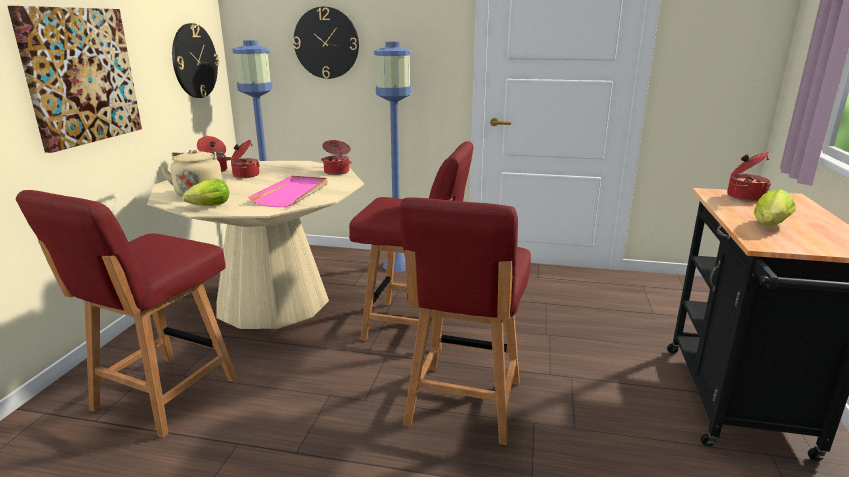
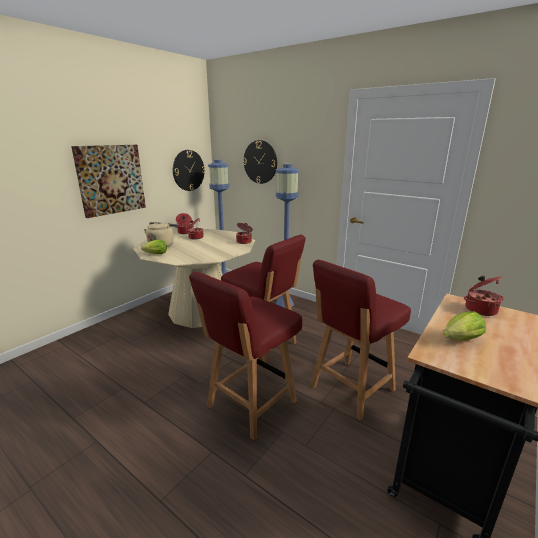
camera: 25 degrees right, 0 degrees up
red chair [16,190,237,438] -> red chair moved to [310,260,411,421]
pink tray [249,176,327,207] -> none

